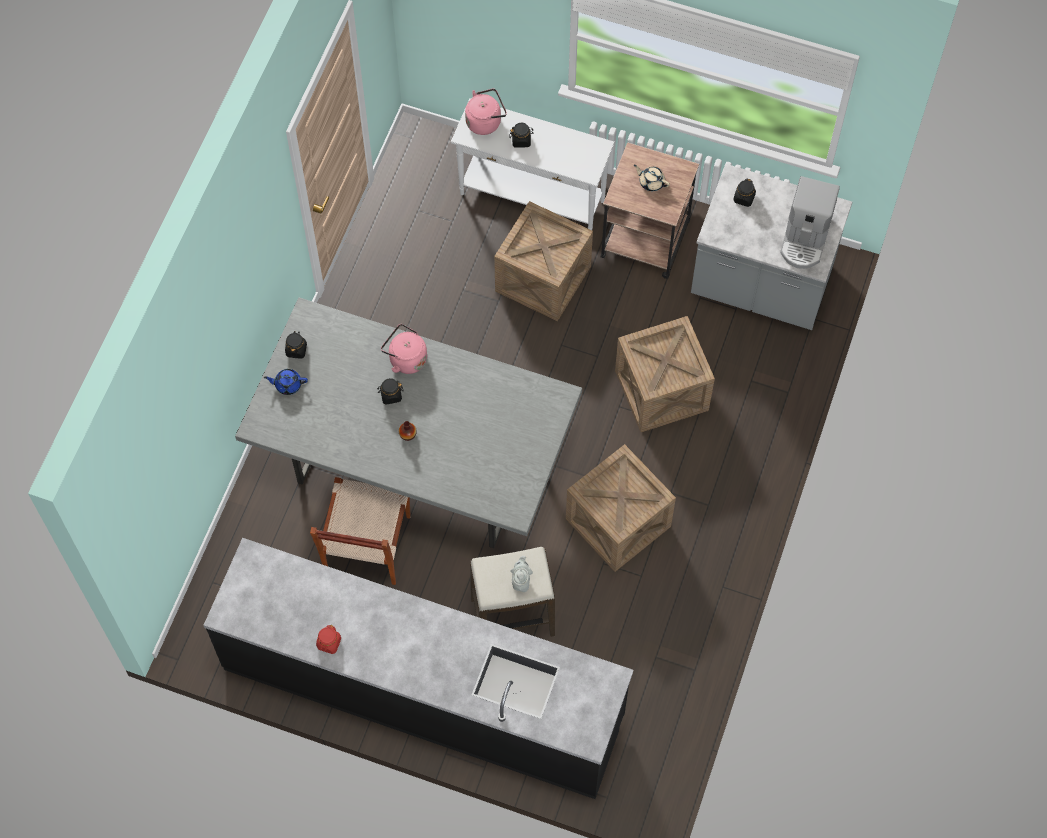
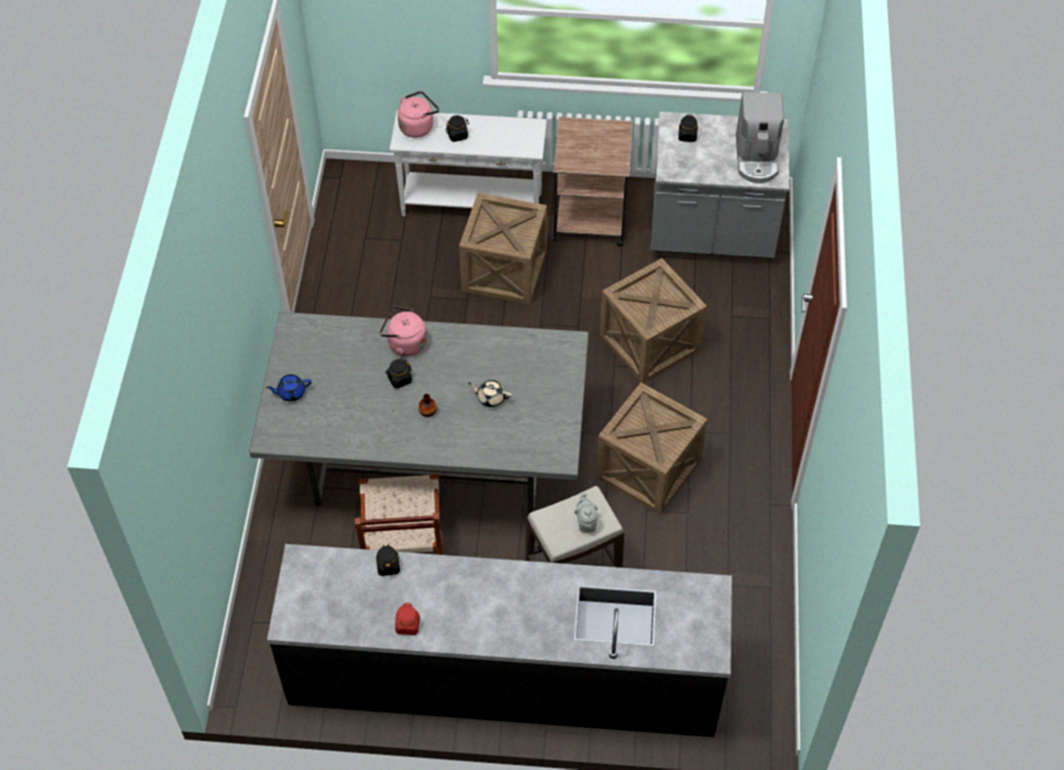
camera: 15 degrees left, 10 degrees down
black jar [285,331,307,359] -> black jar moved to [376,544,400,576]
beige teapot [634,165,670,191] -> beige teapot moved to [468,380,512,407]

